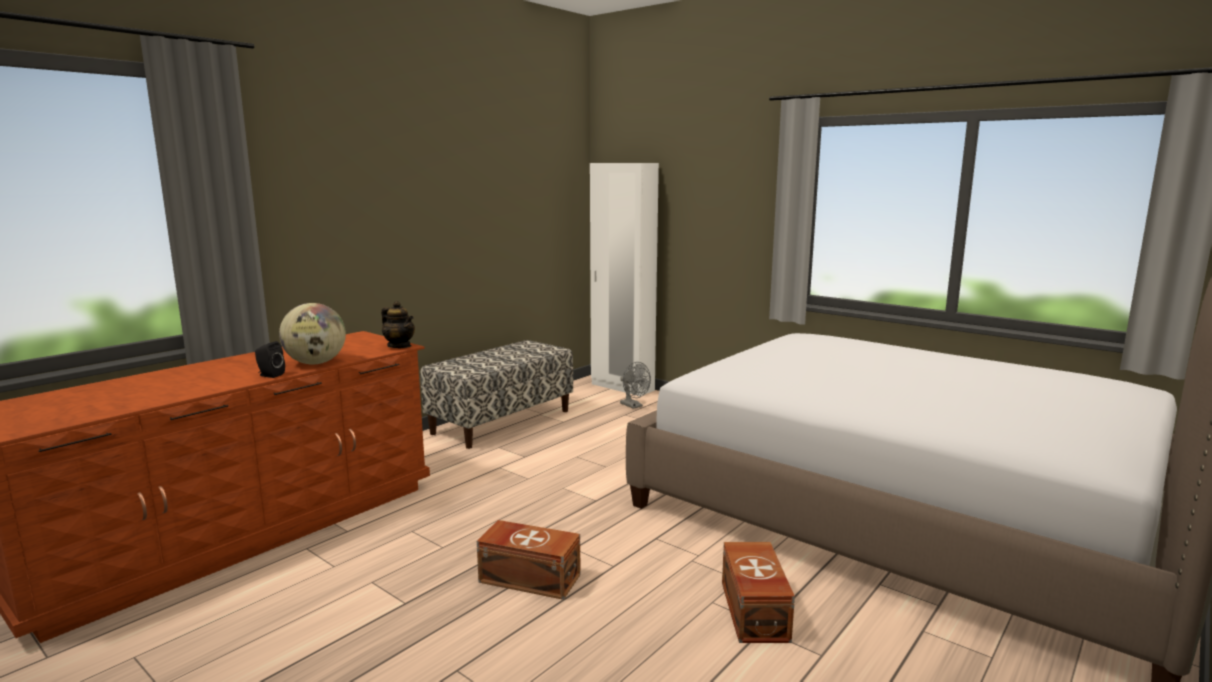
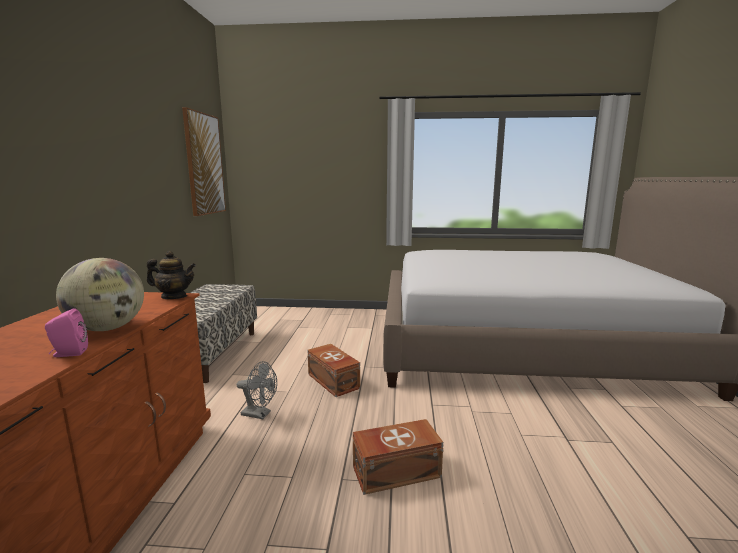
camera: 35 degrees left, 0 degrees up
black speaker [255,341,285,378] -> pink speaker [45,308,88,357]
white wardrobe [590,163,659,396] -> none
grey fan [620,362,651,409] -> grey fan moved to [237,361,277,419]
brown storage box [722,542,795,643] -> brown storage box moved to [307,344,360,397]
none -> picture [182,107,226,216]

